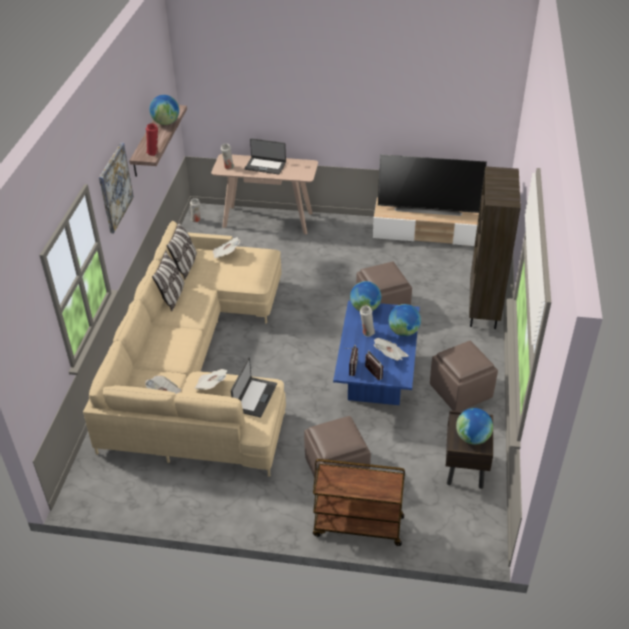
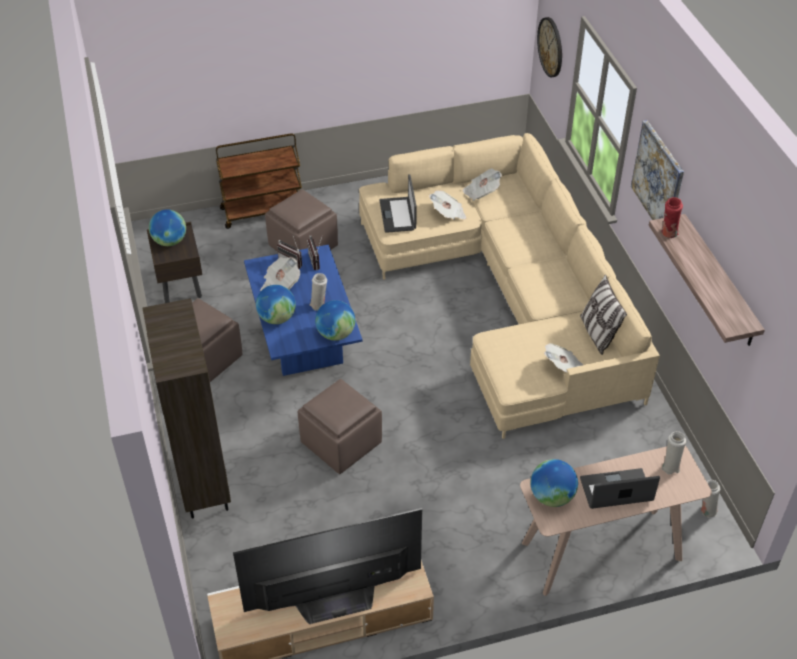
camera: 155 degrees right, 5 degrees up
globe [149,95,179,125] -> globe moved to [530,459,578,507]
pillow [152,251,184,311] -> none
none -> wall clock [537,17,562,77]

